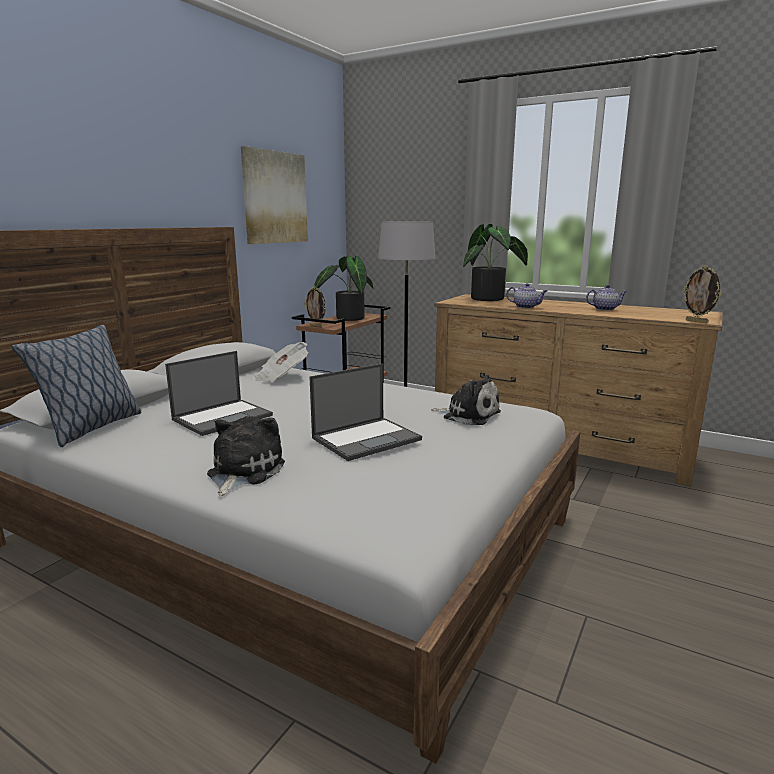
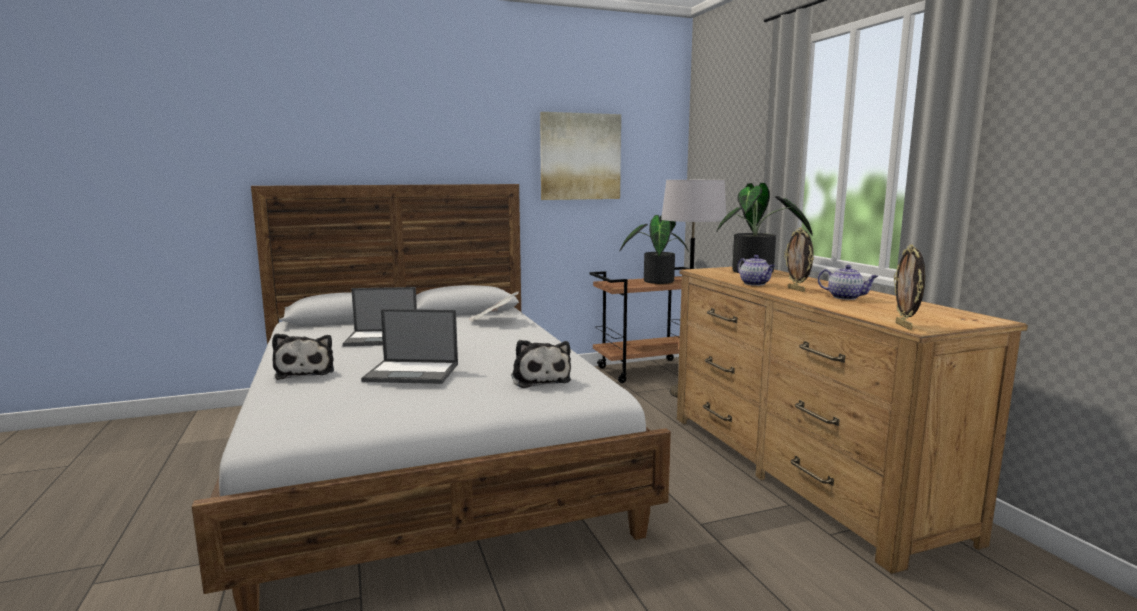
camera: 40 degrees right, 5 degrees down
pillow [12,325,142,447] -> none
plush toy [207,416,285,496] -> plush toy turned 105 degrees clockwise [272,333,334,380]
picture frame [304,286,326,328] -> picture frame moved to [784,227,813,292]

